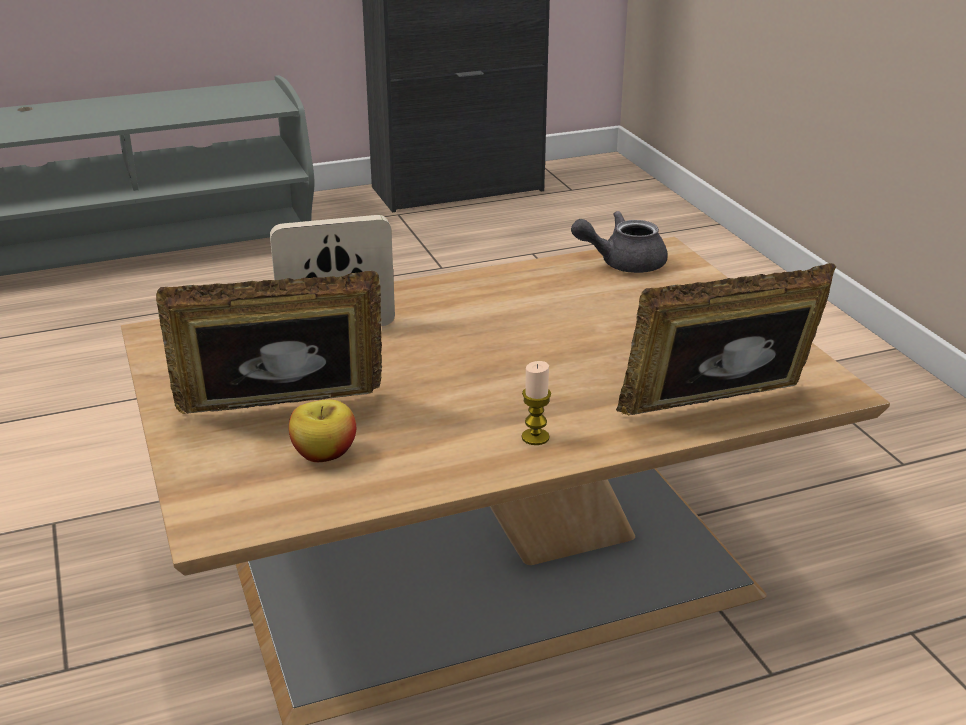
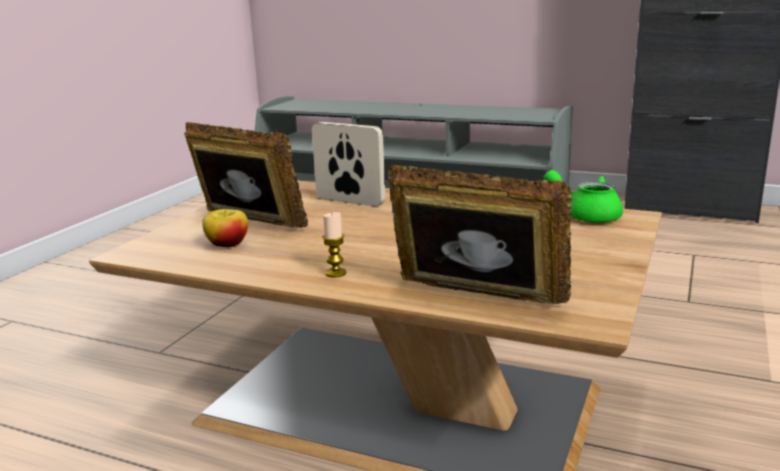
camera: 45 degrees right, 10 degrees down
grey teapot [571,211,668,273] -> green teapot [544,170,623,223]

